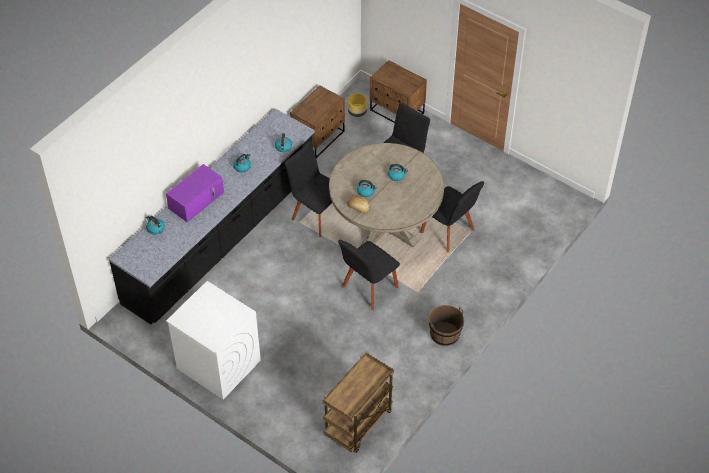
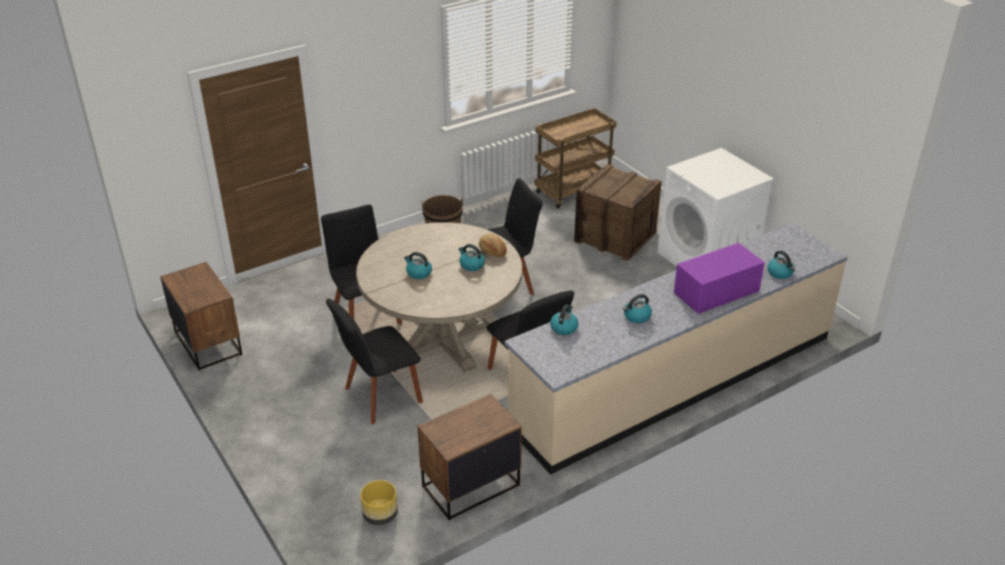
camera: 160 degrees left, 15 degrees down
black counter [109,108,315,325] -> beige counter [505,222,848,475]
brown nightstand [370,60,427,123] -> brown nightstand moved to [160,262,242,371]
none -> crate [574,164,662,261]

